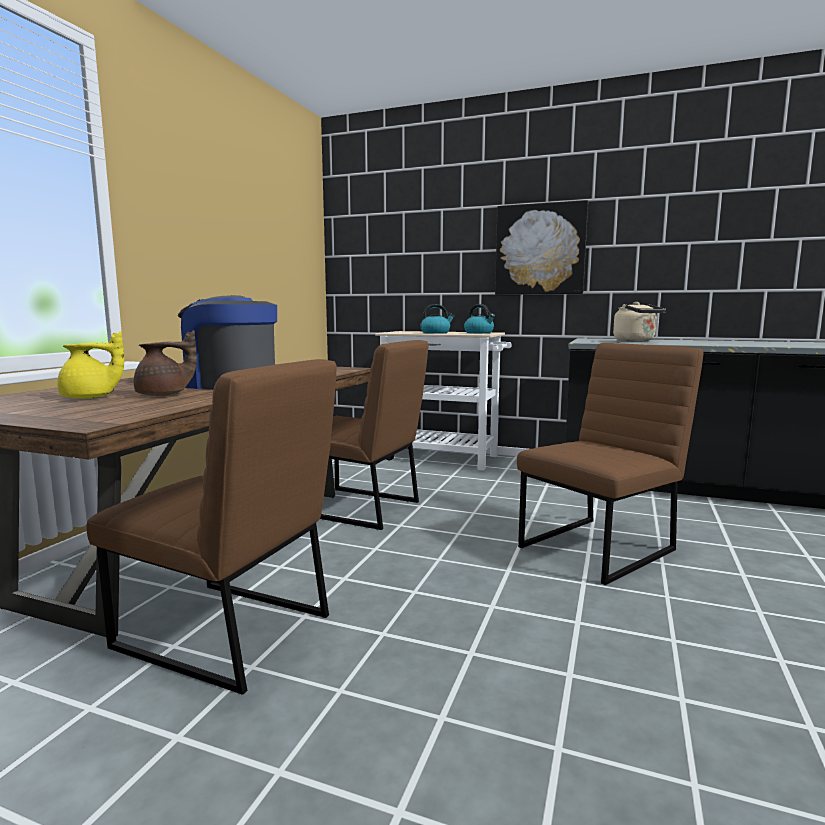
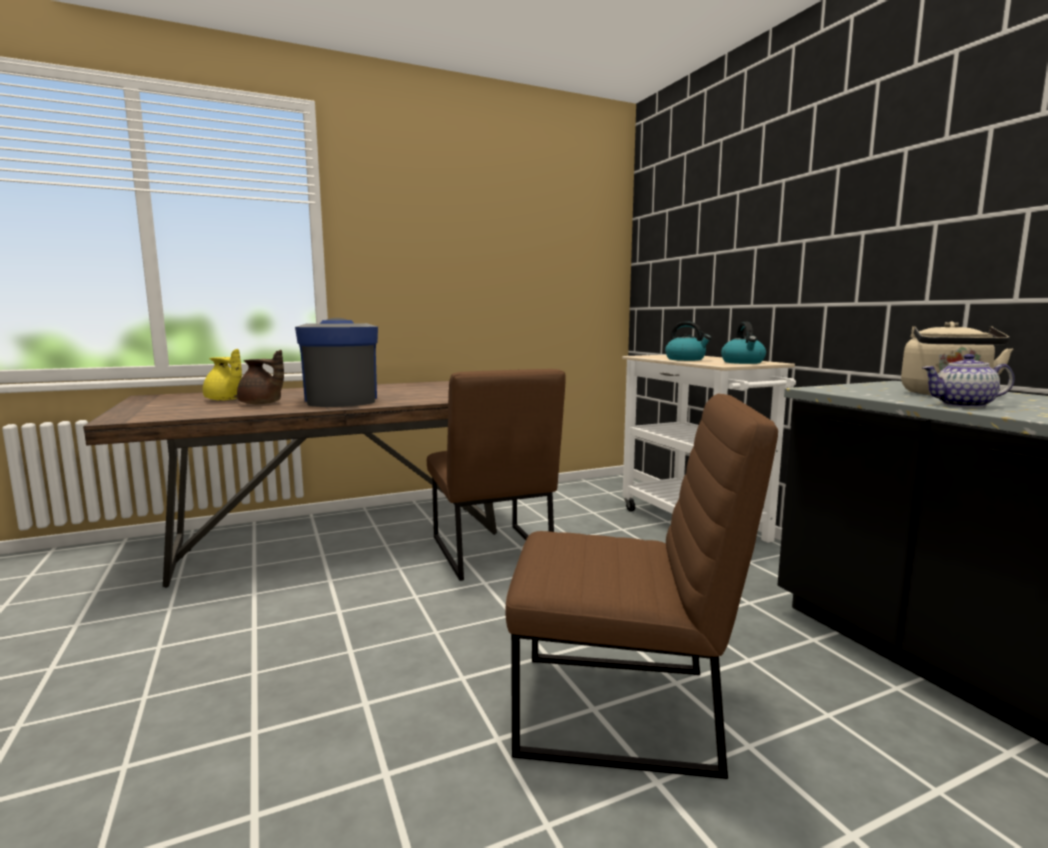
camera: 45 degrees right, 0 degrees up
brown chair [86,359,337,695] -> none
picture [495,200,588,295] -> none
none -> teapot [922,354,1015,408]

